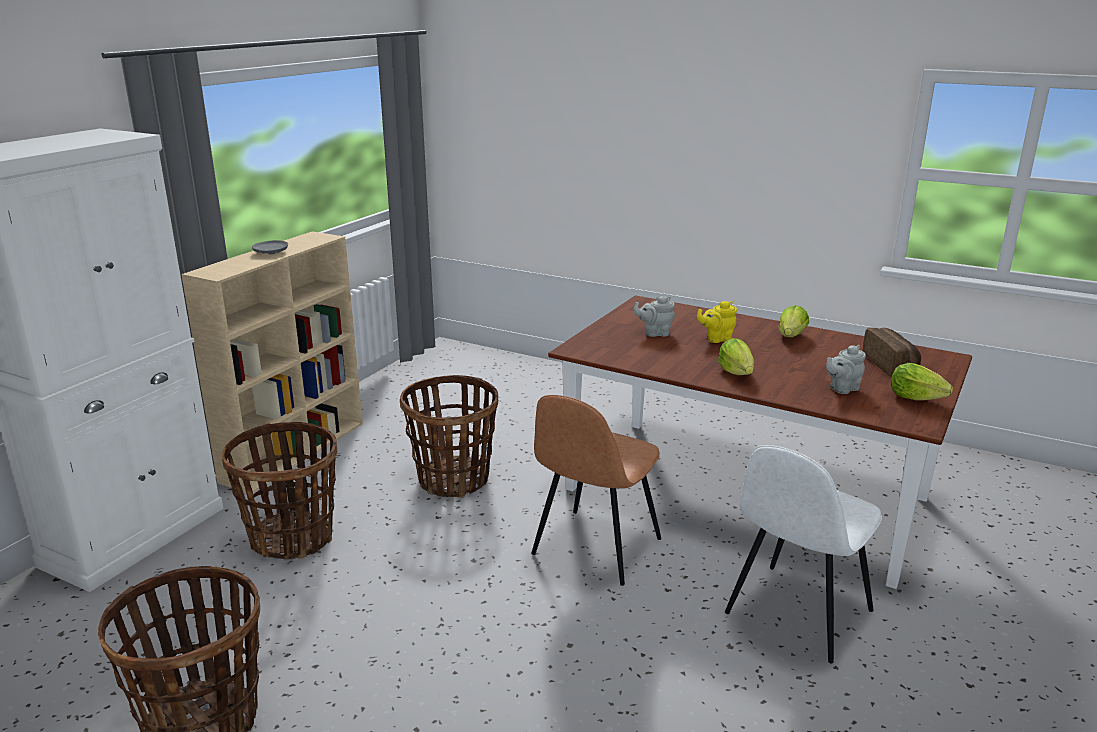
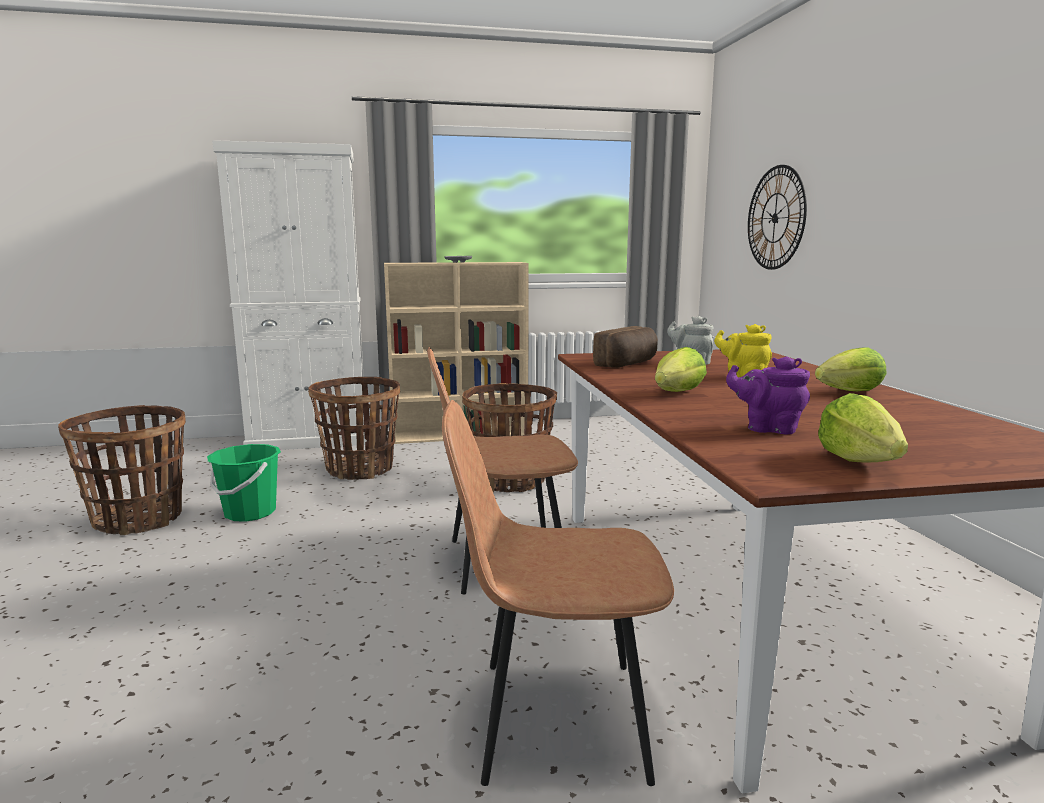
camera: 50 degrees right, 10 degrees down
white chair [725,445,882,663] -> brown chair [442,400,674,786]
grey teapot [826,345,866,394] -> purple teapot [726,356,810,435]
bread [863,328,921,377] -> bread moved to [593,326,658,368]
none -> green bucket [207,444,281,522]
none -> wall clock [748,165,807,270]

